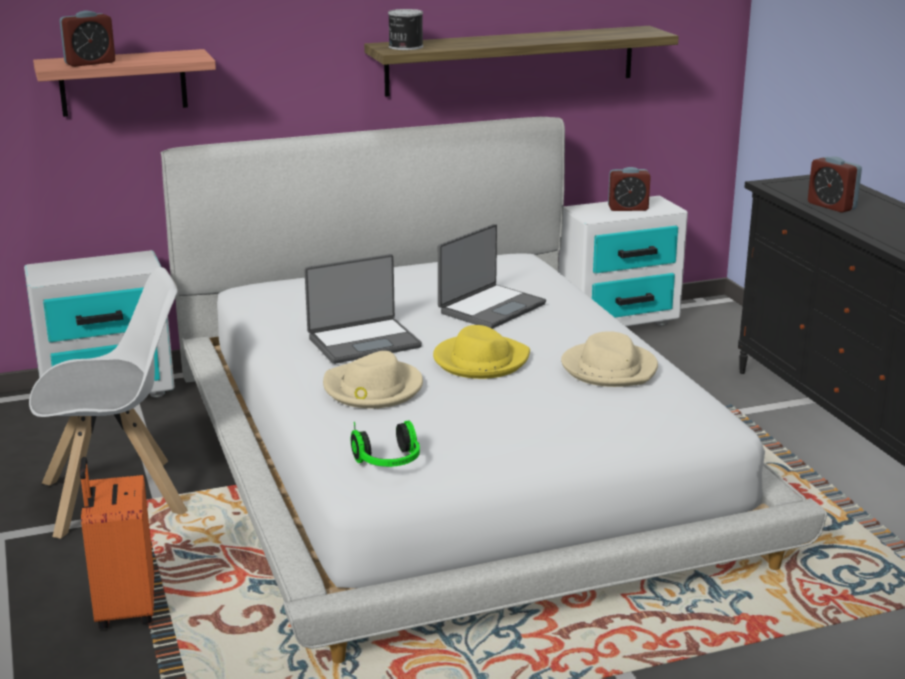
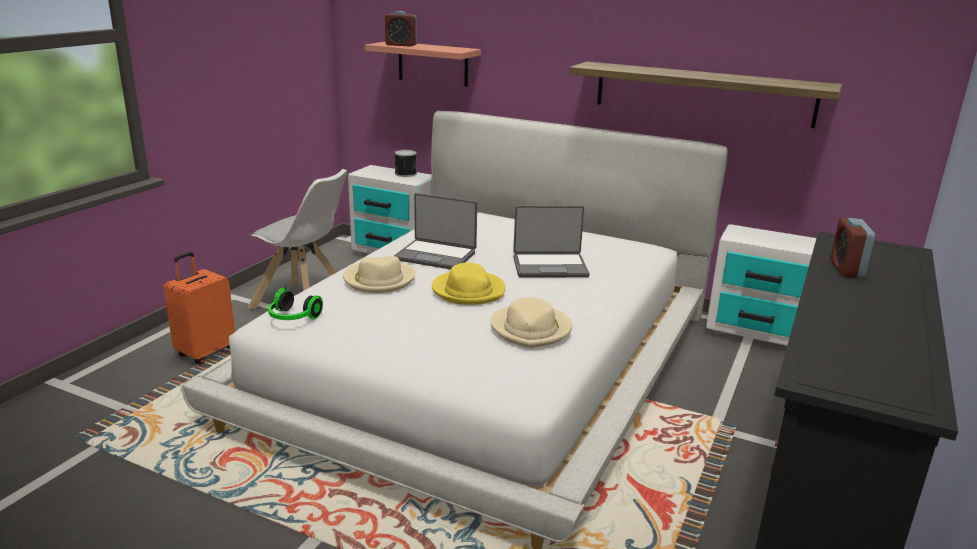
camera: 45 degrees right, 0 degrees up
can [388,9,423,50] -> can moved to [394,150,417,177]
alarm clock [608,167,651,211] -> none

